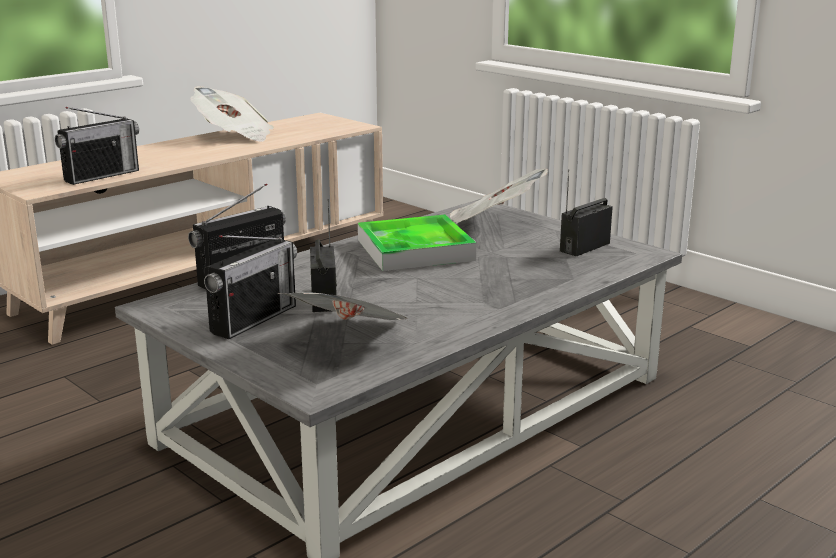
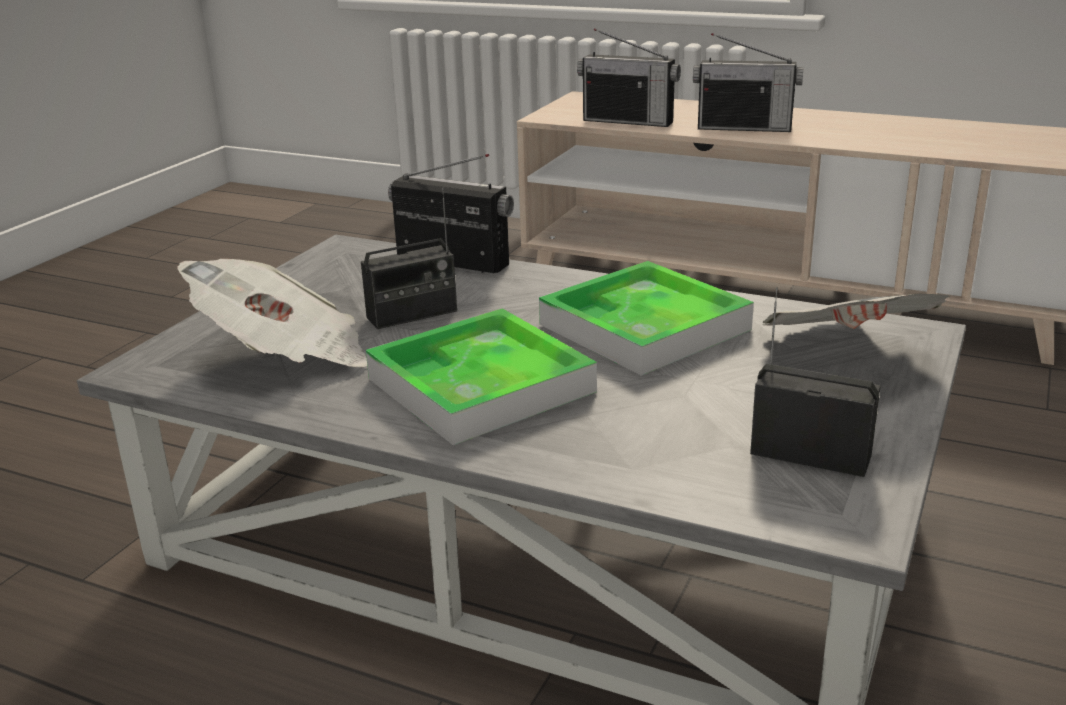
camera: 70 degrees right, 5 degrees up
newspaper [190,86,274,142] -> none
radio [204,235,297,339] -> radio moved to [693,33,803,132]
none -> tray [366,308,597,445]

